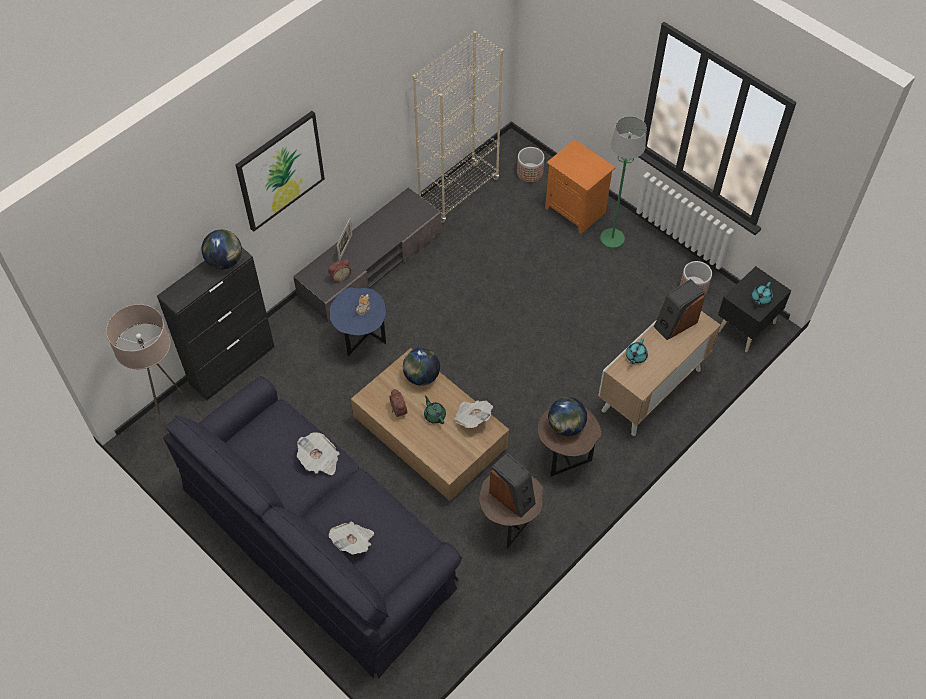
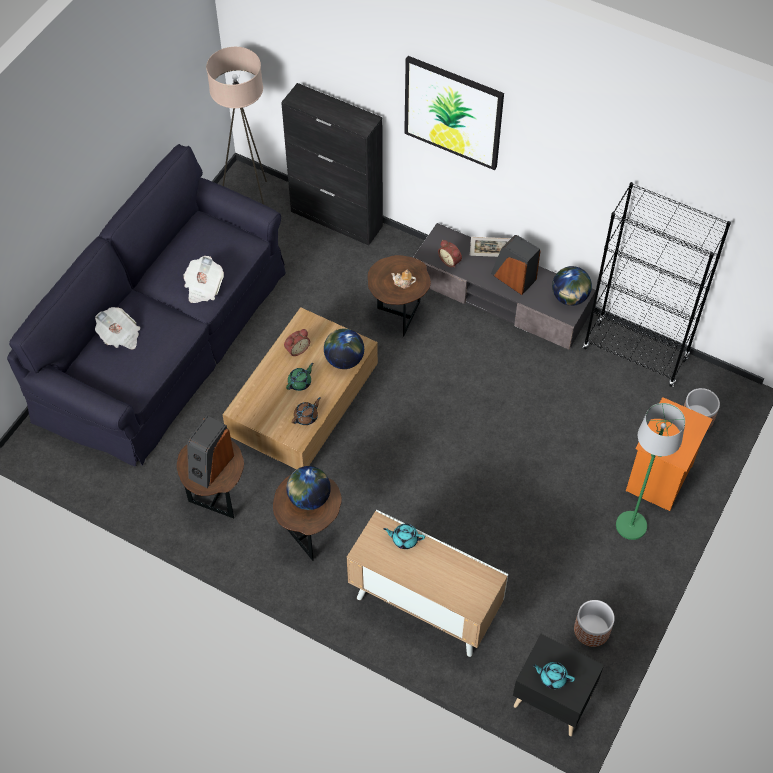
camera: 75 degrees right, 0 degrees up
globe [201,230,242,269] -> globe moved to [552,266,592,306]
blue side table [330,287,386,356] -> brown side table [368,255,431,337]
beige bookcase [413,31,503,223] -> black bookcase [583,182,731,387]
newspaper [453,400,493,428] -> brown teapot [292,397,321,425]
speaker [654,279,705,340] -> speaker moved to [491,235,541,295]

